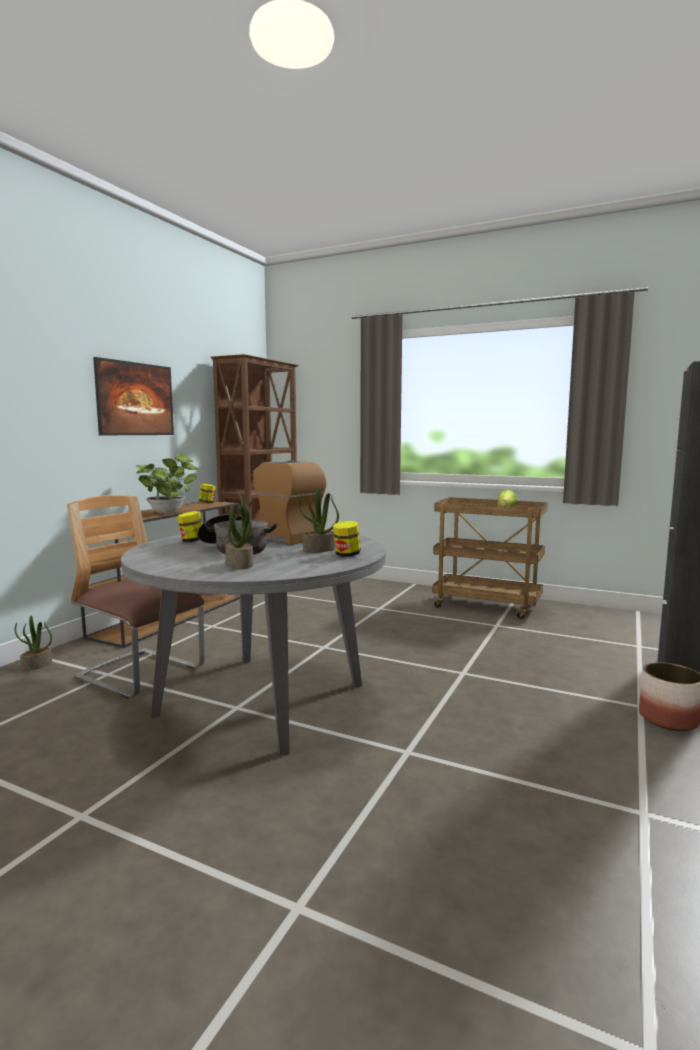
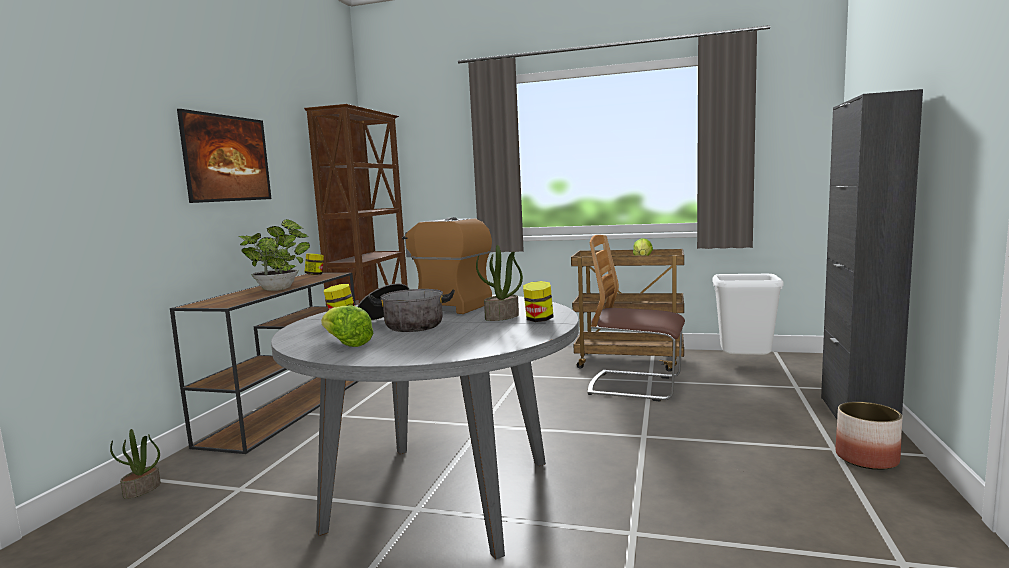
camera: 10 degrees left, 0 degrees up
chair [67,495,204,698] -> chair moved to [588,235,685,402]
potted plant [225,494,255,569] -> none
none -> lettuce [321,305,374,347]
none -> white trash can [712,274,784,355]

